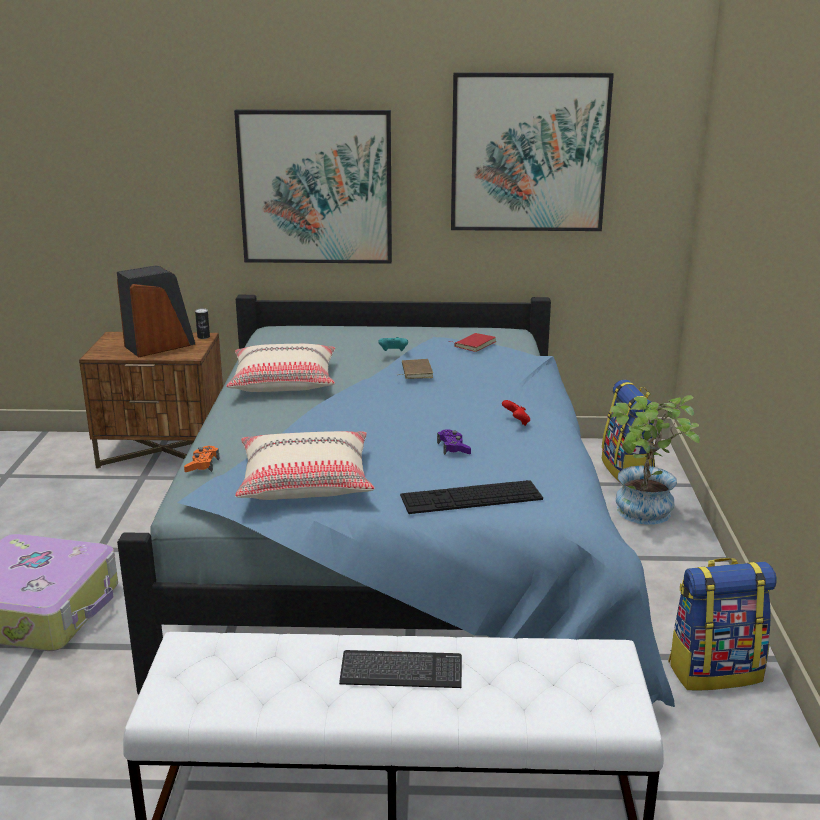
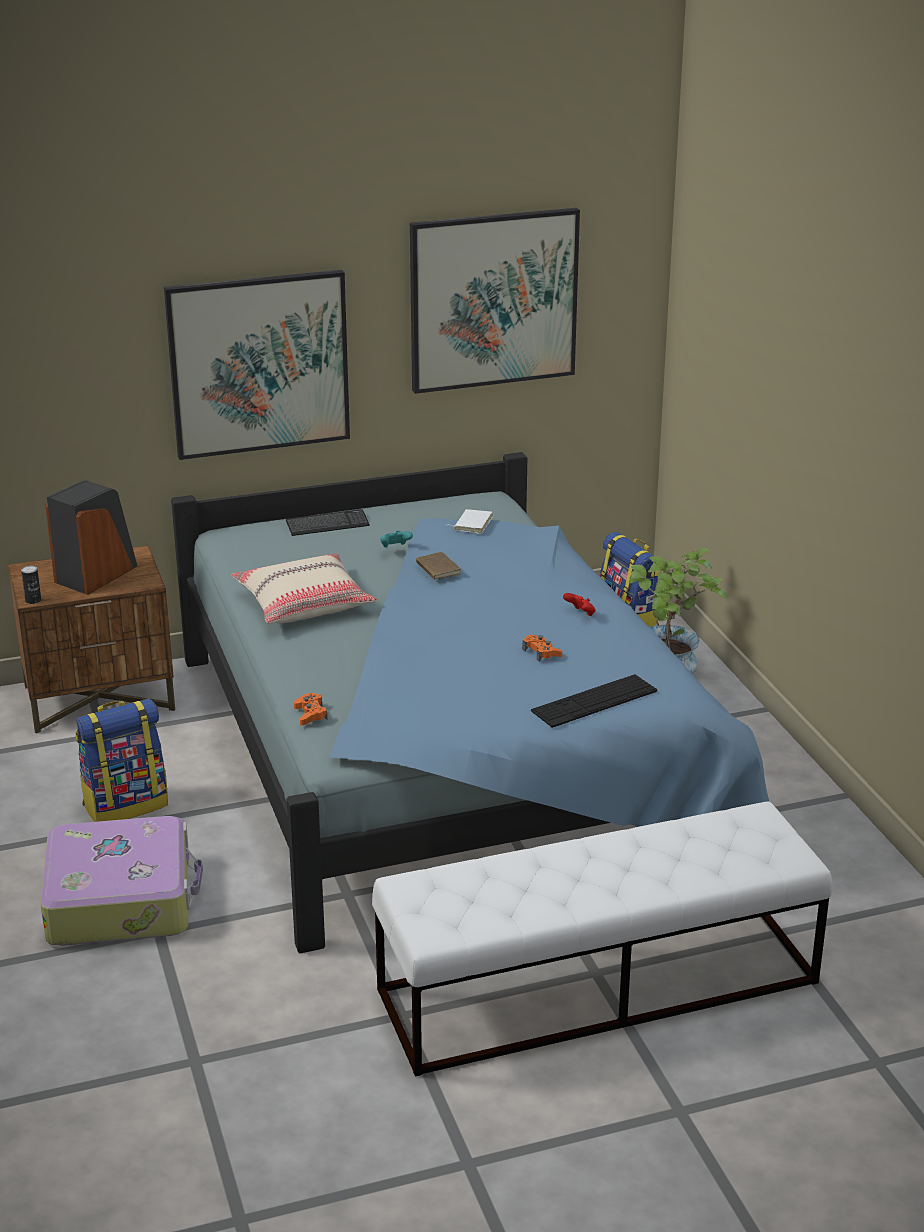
camera: 20 degrees left, 5 degrees up
can [195,308,210,339] -> can moved to [21,565,41,604]
beige pillow [235,431,375,500] -> none
keyboard [339,650,462,688] -> keyboard moved to [286,509,370,536]
purple game controller [437,429,471,455] -> orange game controller [522,635,562,662]
red book [451,333,496,352] -> white book [451,509,493,534]
backpack [668,558,777,691] -> backpack moved to [75,698,168,822]

